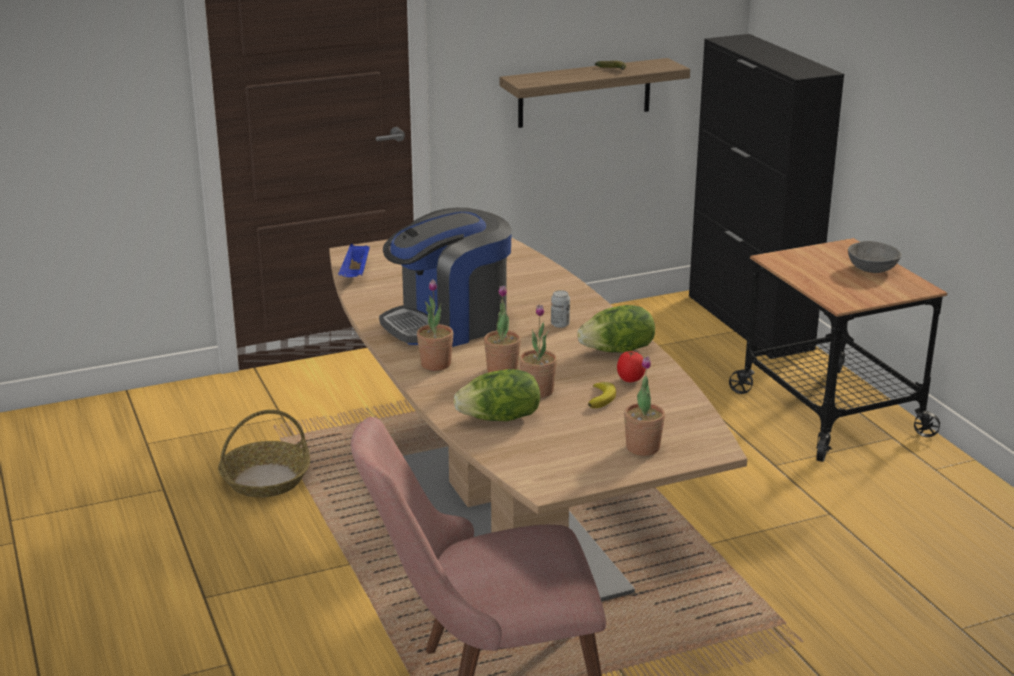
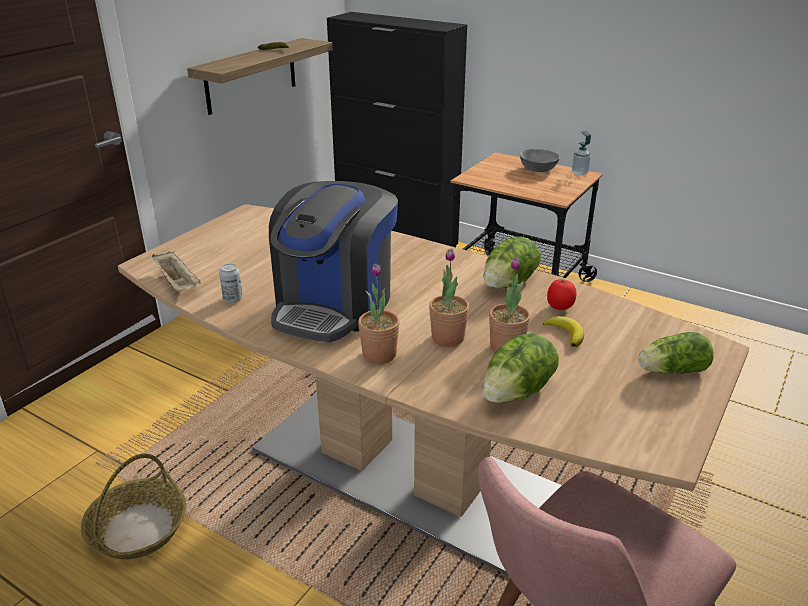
camera: 35 degrees left, 5 degrees up
blue tray [338,244,370,277] -> beige tray [152,251,201,291]
can [551,290,570,328] -> can moved to [219,264,243,303]
potted plant [624,356,665,456] -> lettuce [638,332,714,374]
none -> soap dispenser [572,131,591,176]

